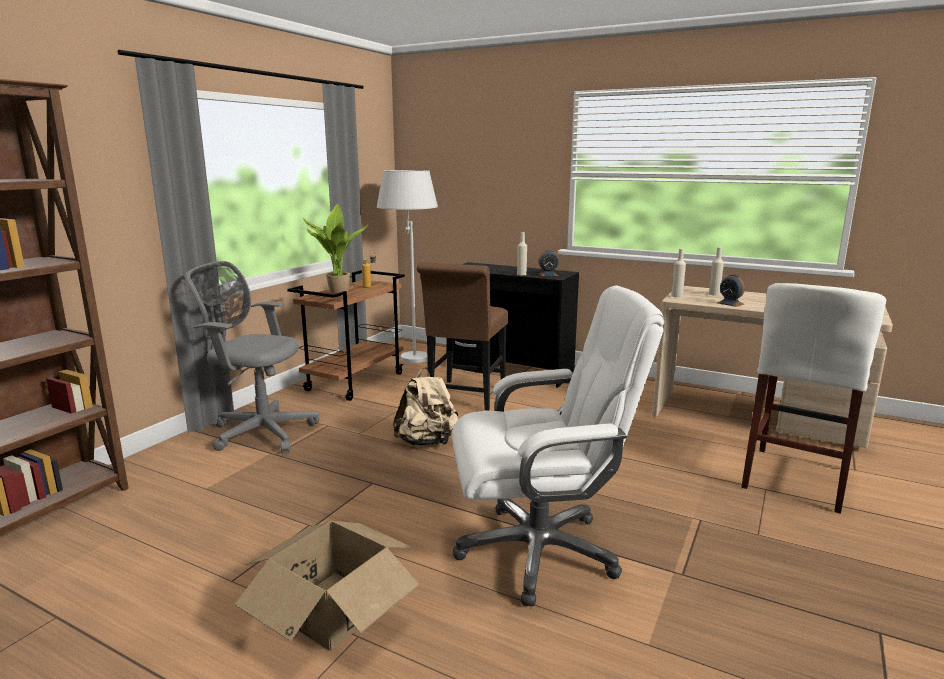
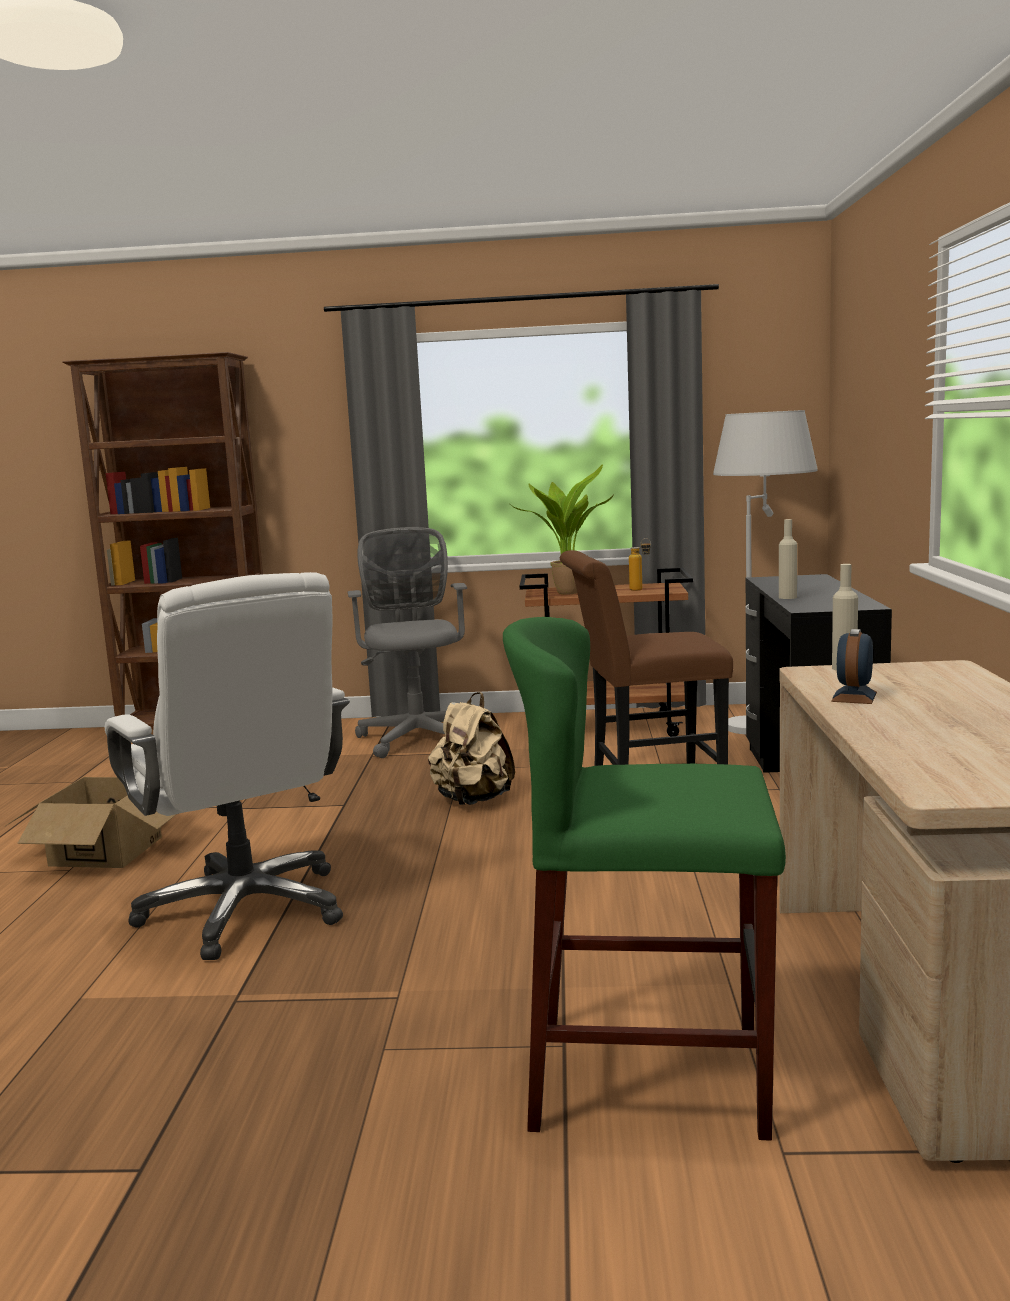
camera: 65 degrees right, 5 degrees down
alarm clock [539,250,559,276] -> none
beige bottle [709,247,724,296] -> none
white stool [741,283,886,514] -> green stool [503,617,786,1141]

